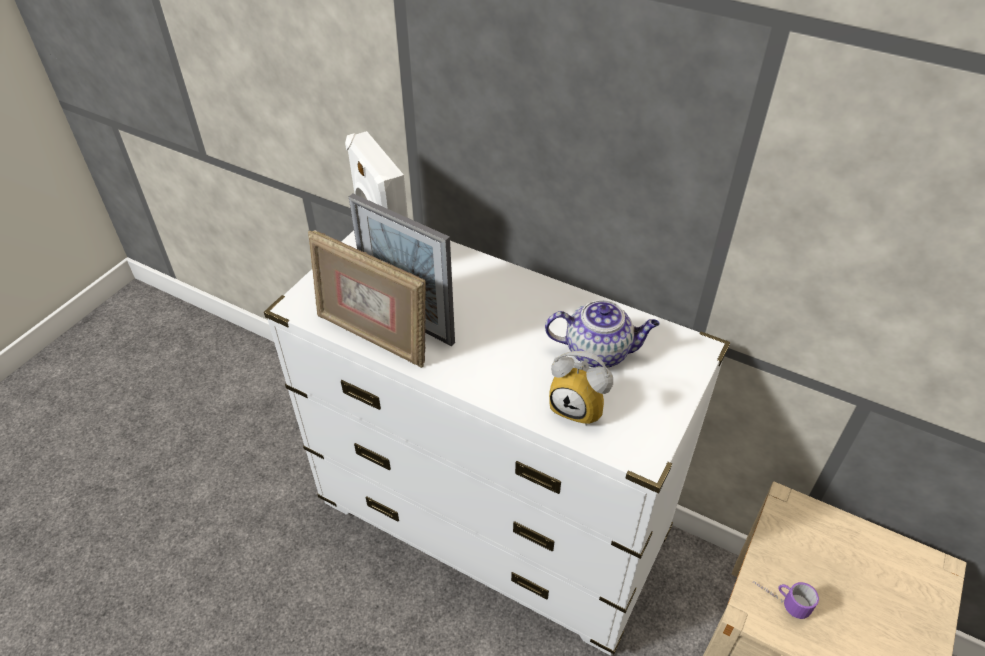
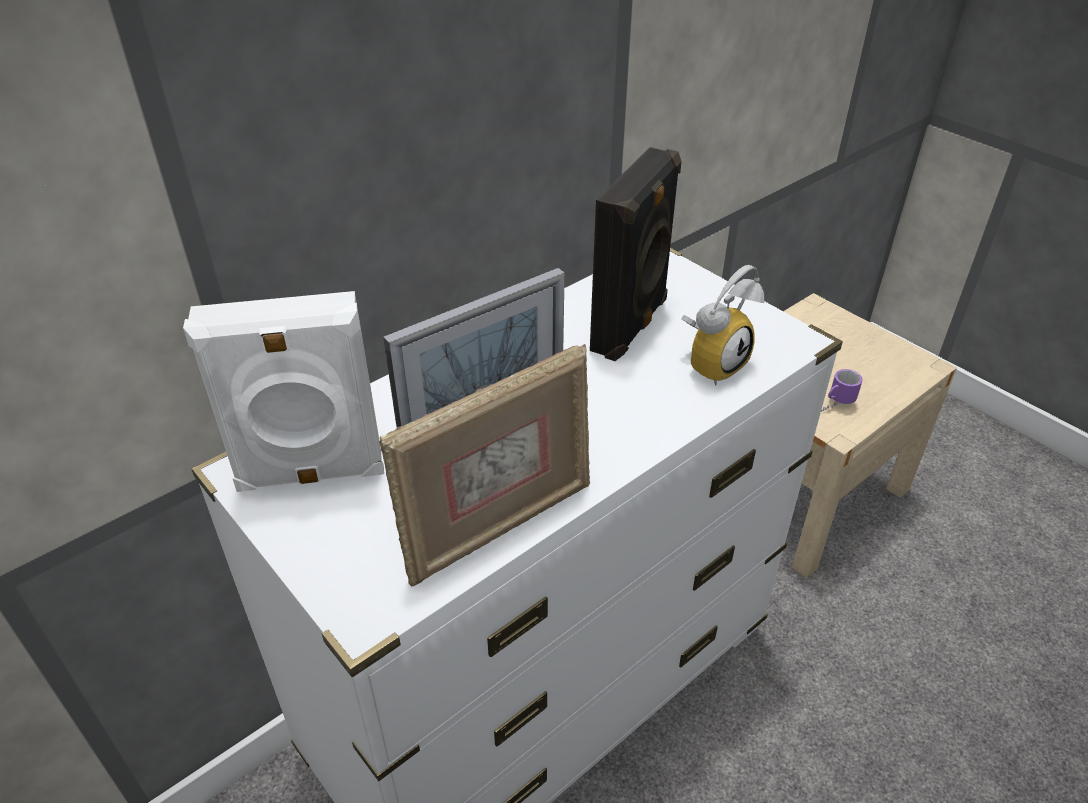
camera: 70 degrees left, 5 degrees down
teapot [545,300,660,368] -> black speaker [590,147,682,361]

